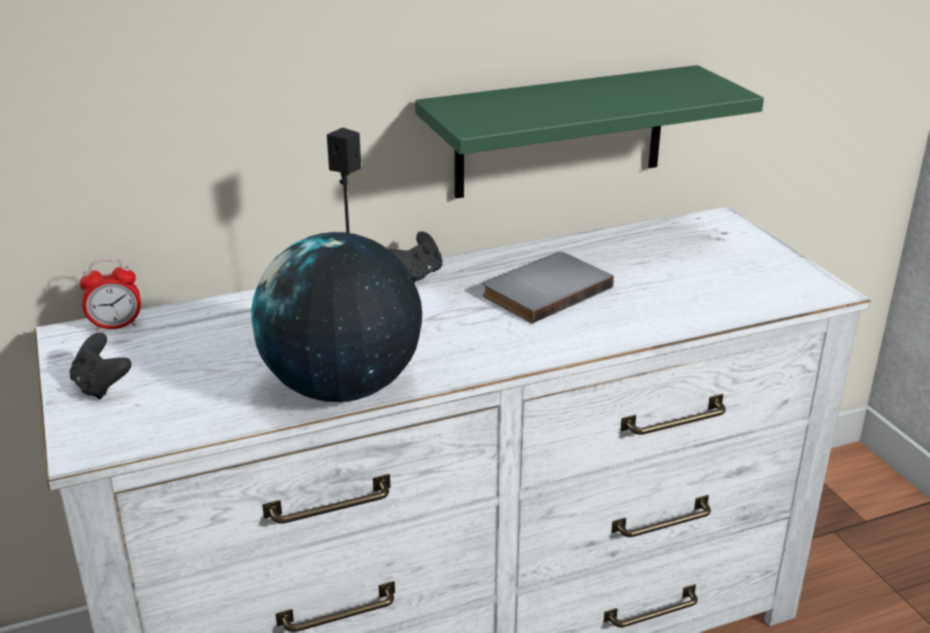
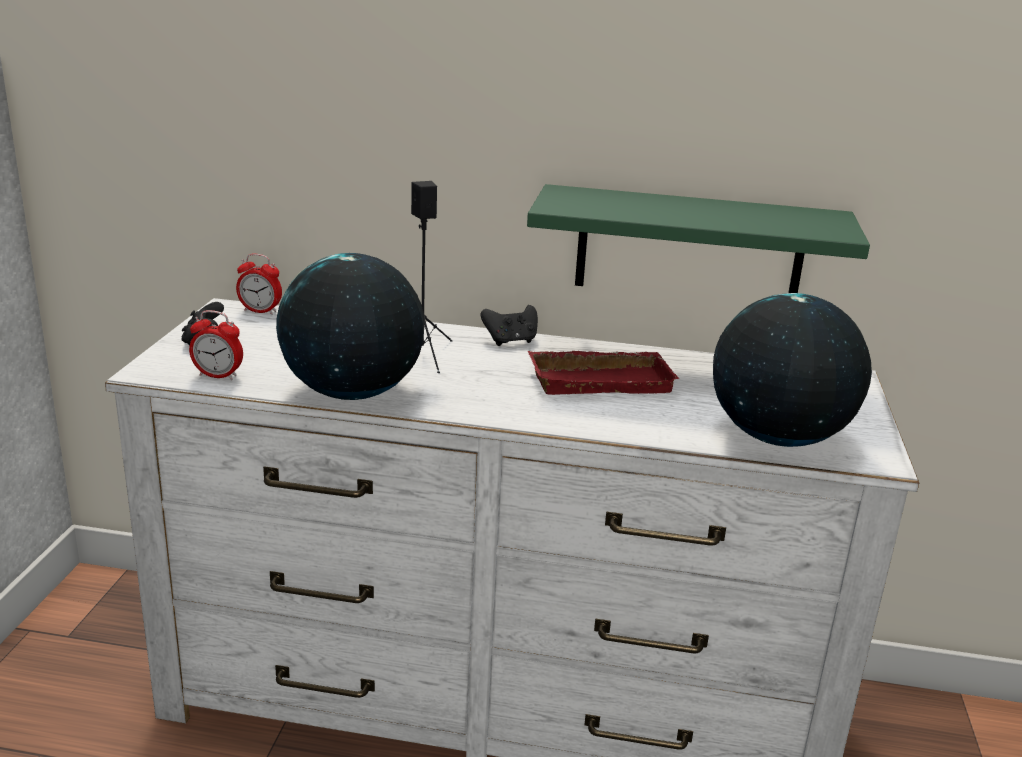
camera: 30 degrees right, 5 degrees down
grey book [483,252,614,323] -> red tray [528,351,679,395]
none -> alarm clock [189,310,243,380]
none -> globe [713,293,872,447]

